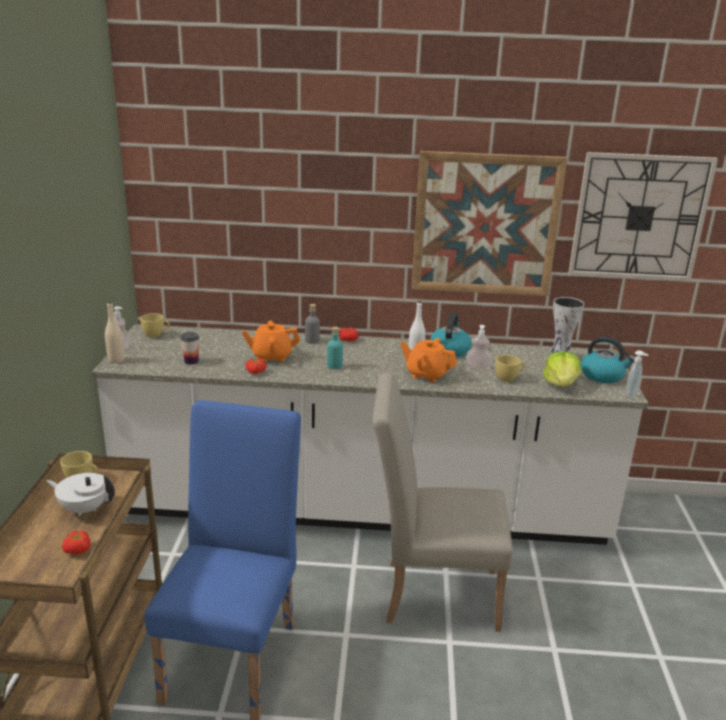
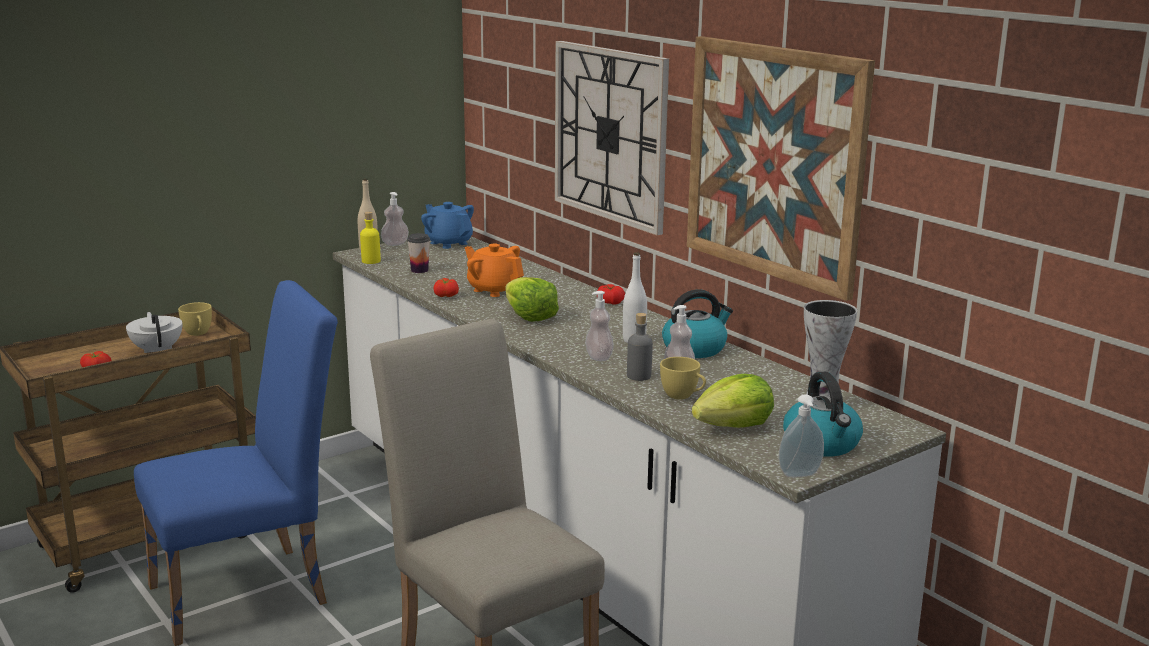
camera: 50 degrees right, 5 degrees down
yellow cup [140,313,170,338] -> blue teapot [421,202,474,249]
grey bottle [305,304,320,344] -> grey bottle moved to [627,313,653,381]
turquoise bottle [327,327,343,369] -> lettuce [505,277,559,322]
orange teapot [400,338,457,382] -> soap dispenser [585,291,614,361]
wall clock [568,152,718,281] -> wall clock moved to [555,41,669,235]
none -> yellow bottle [360,212,381,264]

